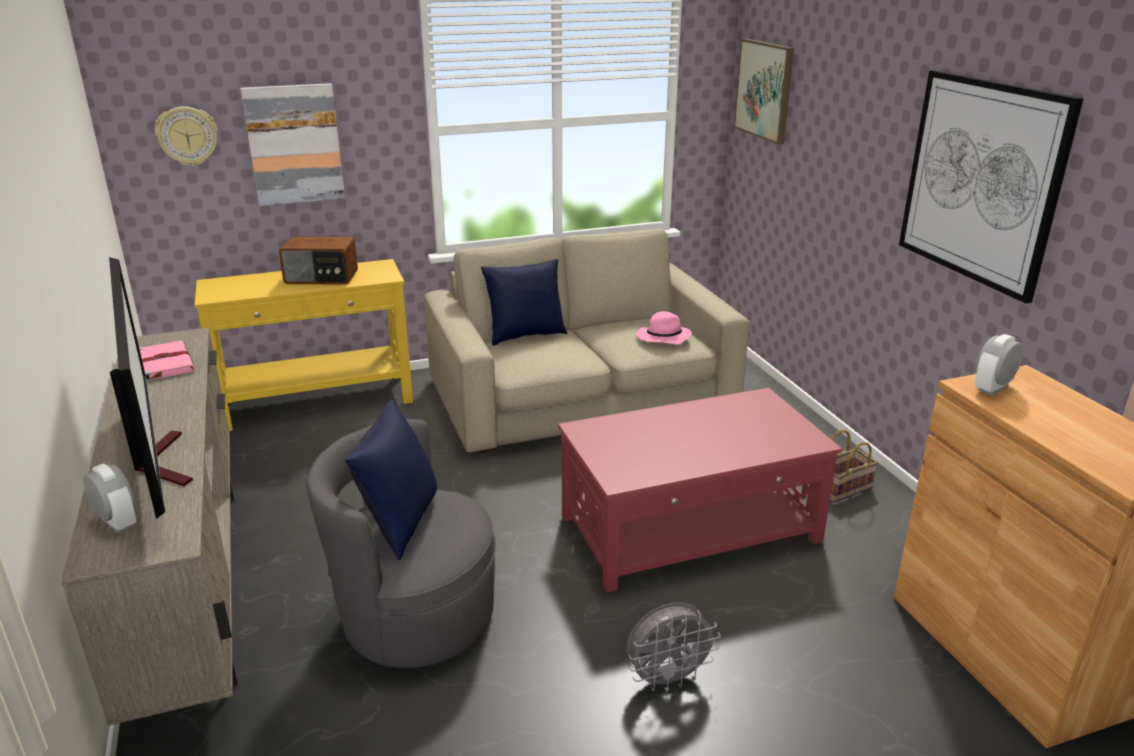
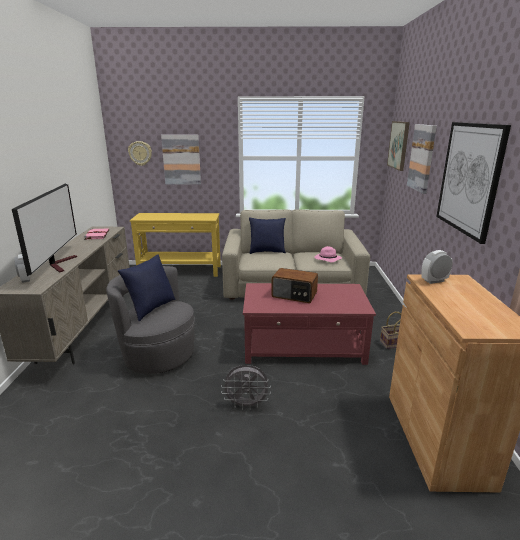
camera: 20 degrees right, 5 degrees down
radio [279,236,358,284] -> radio moved to [271,268,318,303]
none -> picture [407,124,437,194]

